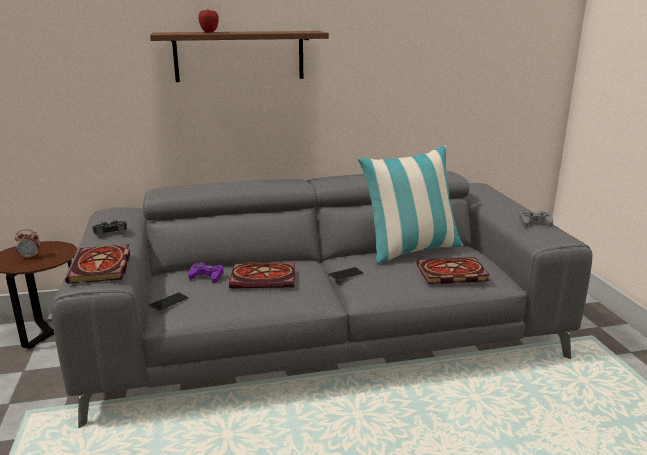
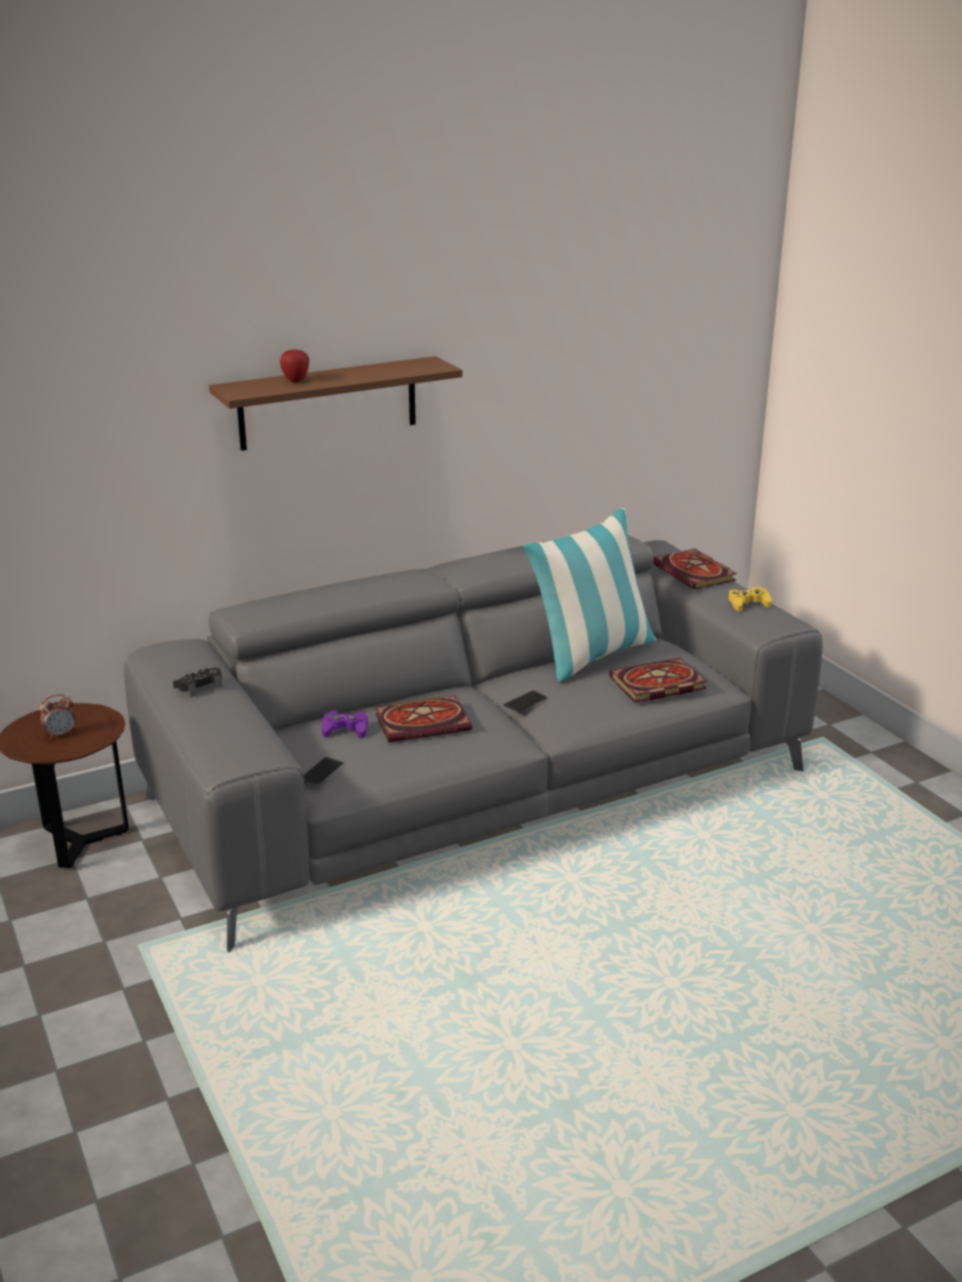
camera: 15 degrees left, 5 degrees up
book [65,244,130,284] -> book moved to [653,548,737,589]
grey game controller [519,211,554,227] -> yellow game controller [729,586,772,612]

